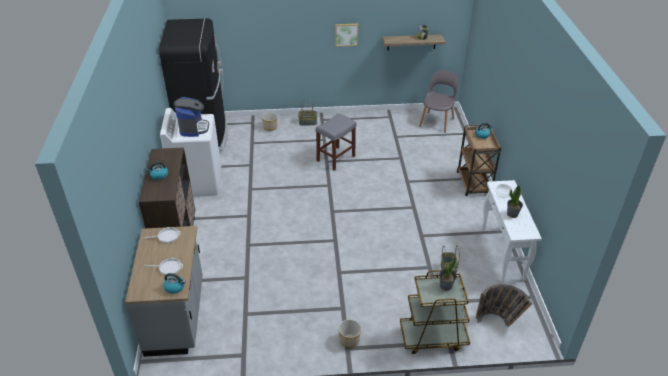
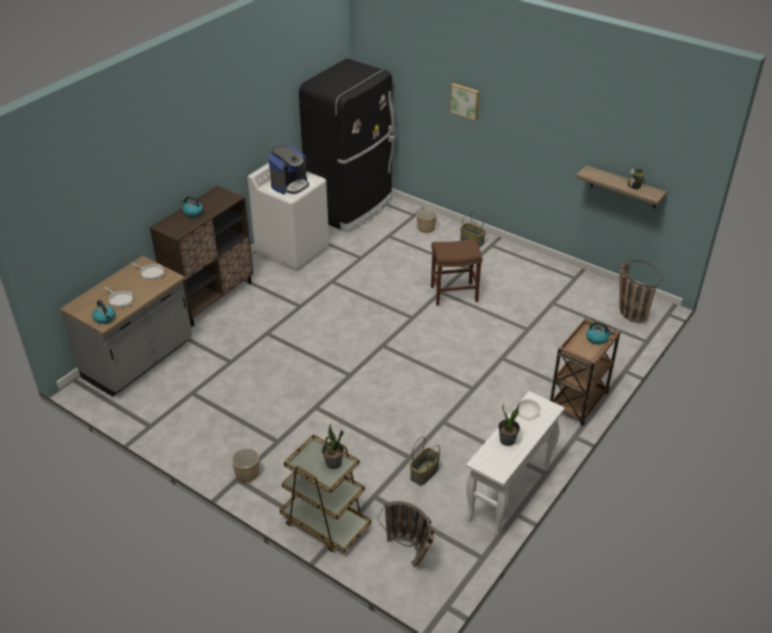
camera: 40 degrees right, 0 degrees up
grey stool [316,113,356,171] -> brown stool [431,238,483,306]
picture [335,24,359,47] -> picture moved to [450,83,479,121]
grey chair [419,70,459,133] -> basket [619,260,663,323]

